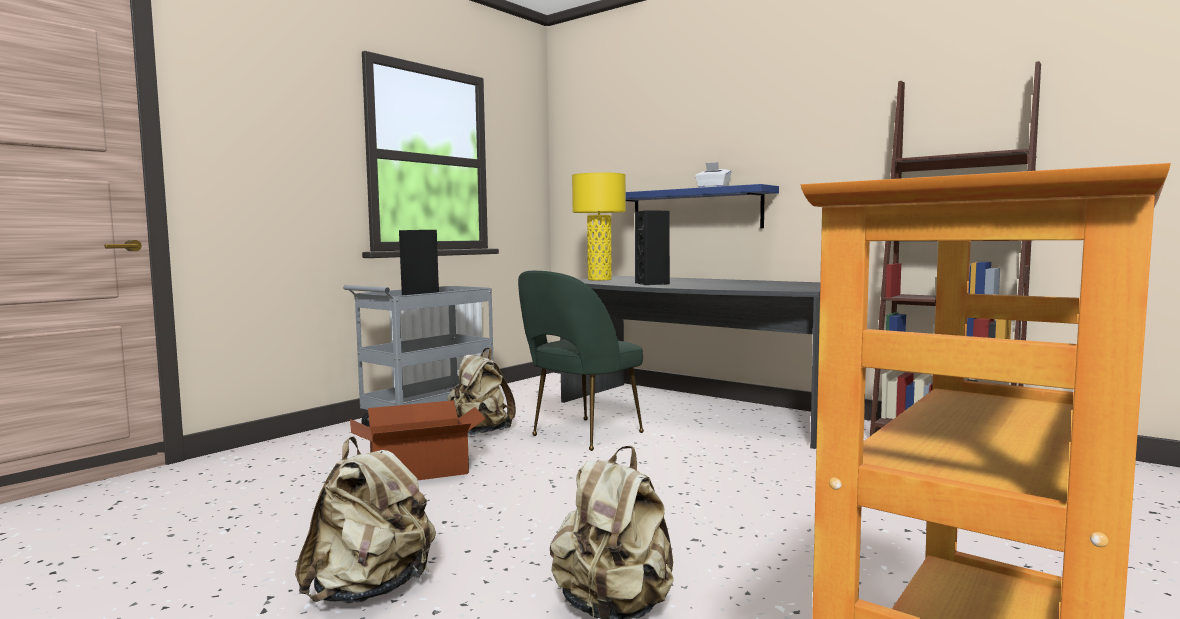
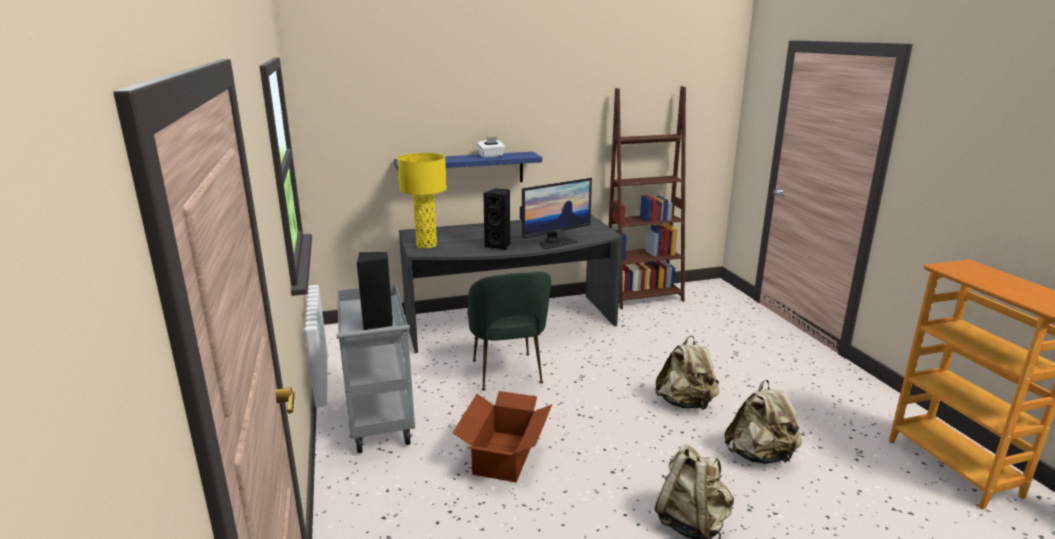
camera: 55 degrees left, 15 degrees up
beige backpack [447,348,516,435] -> beige backpack moved to [656,335,720,410]
none -> monitor [520,178,592,249]

